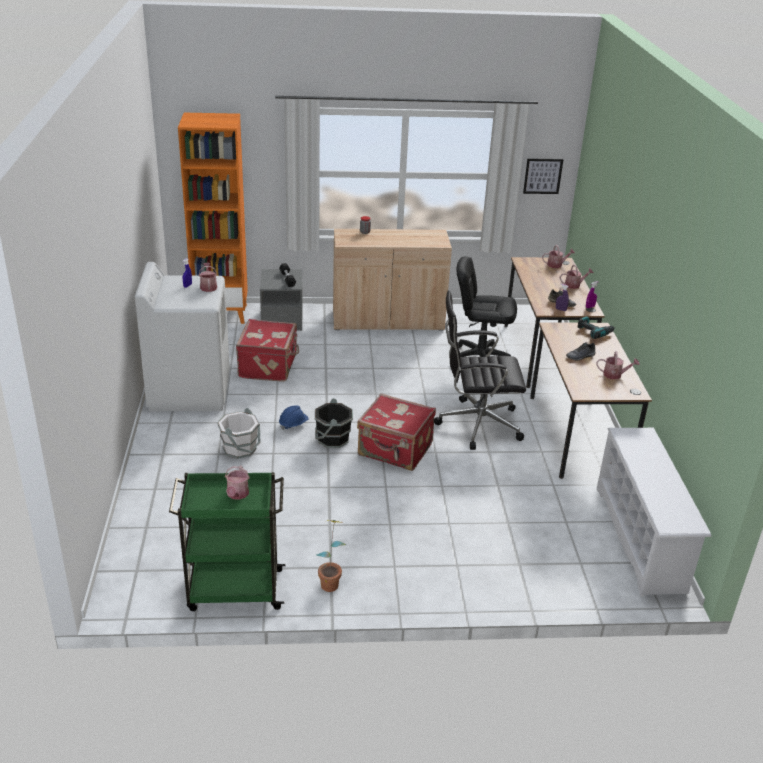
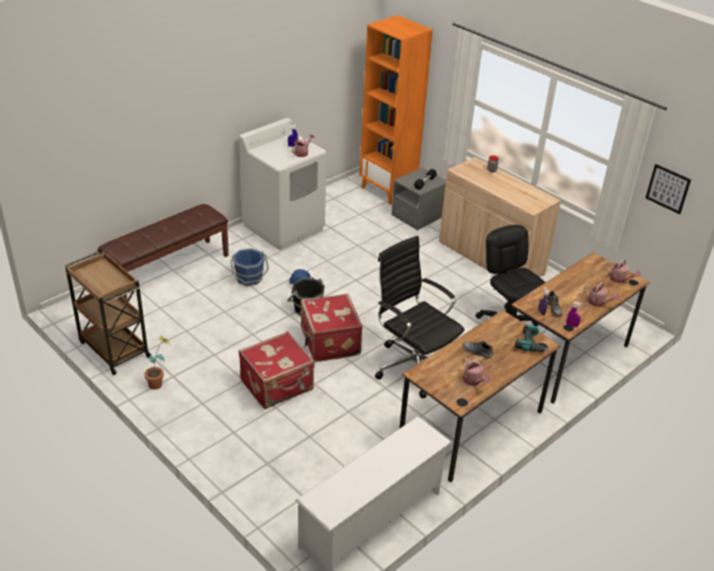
camera: 50 degrees right, 5 degrees up
green cart [169,472,286,611] -> brown cart [65,251,151,375]
white bucket [217,408,260,459] -> blue bucket [231,248,269,286]
watering can [225,465,250,500] -> none
red suitcase [236,319,299,382] -> red suitcase moved to [238,331,315,409]
none -> brown bench [98,204,229,300]

